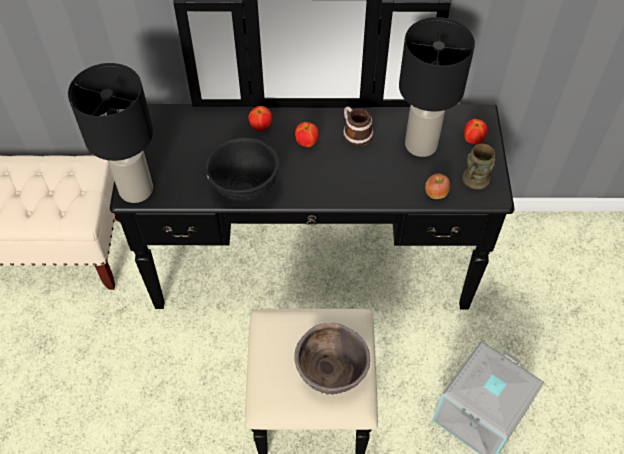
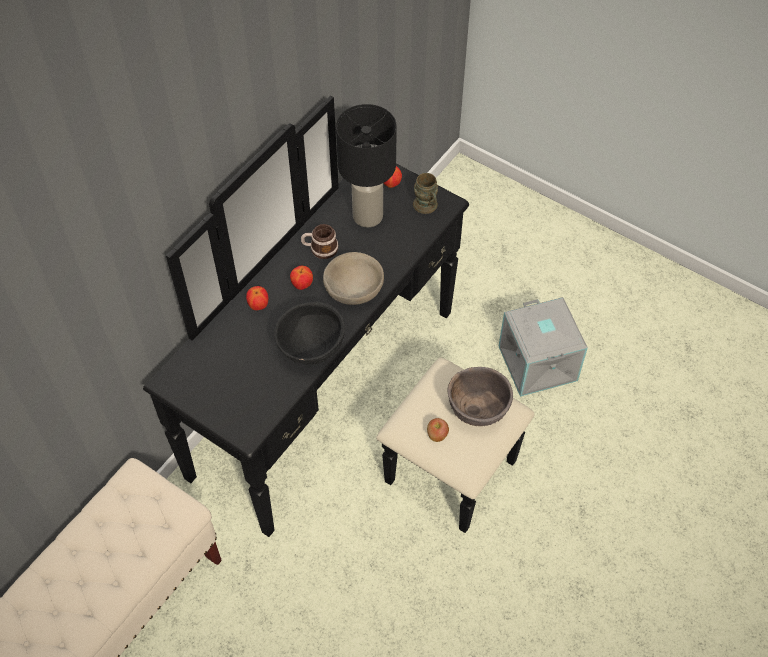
camera: 55 degrees left, 0 degrees up
black table lamp [68,63,153,203] -> none
apple [425,173,450,199] -> apple moved to [427,418,449,442]
none -> beige bowl [323,252,384,305]

